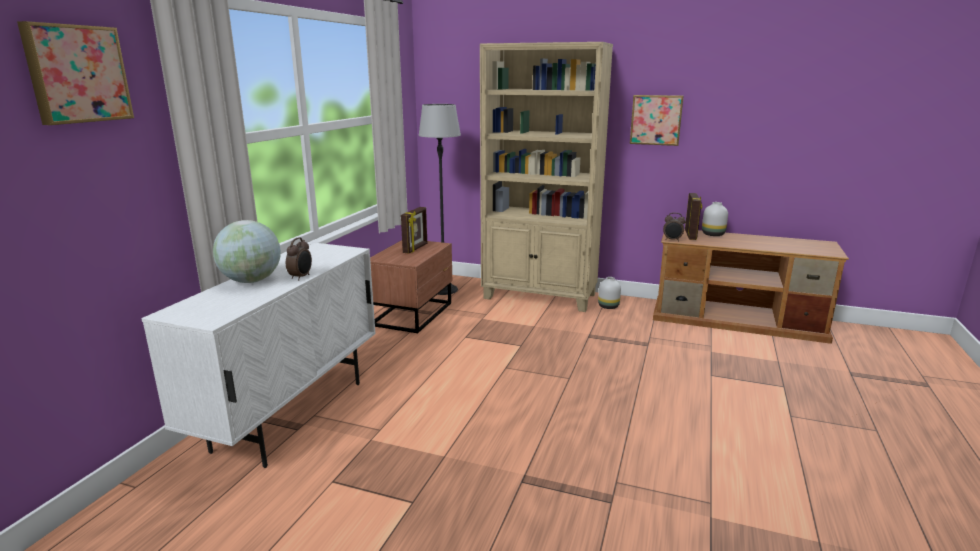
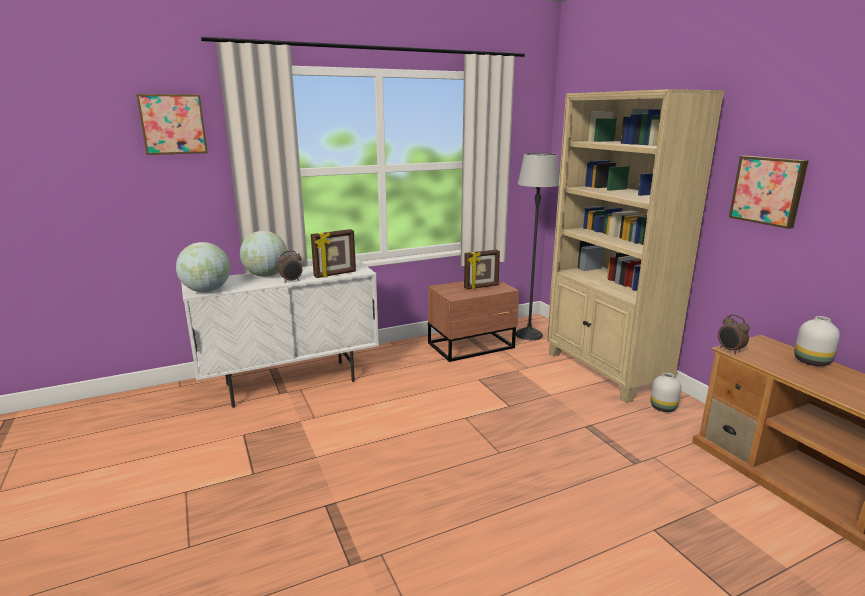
camera: 45 degrees right, 0 degrees up
picture frame [685,193,702,240] -> picture frame moved to [311,229,356,278]
none -> globe [176,242,230,292]

